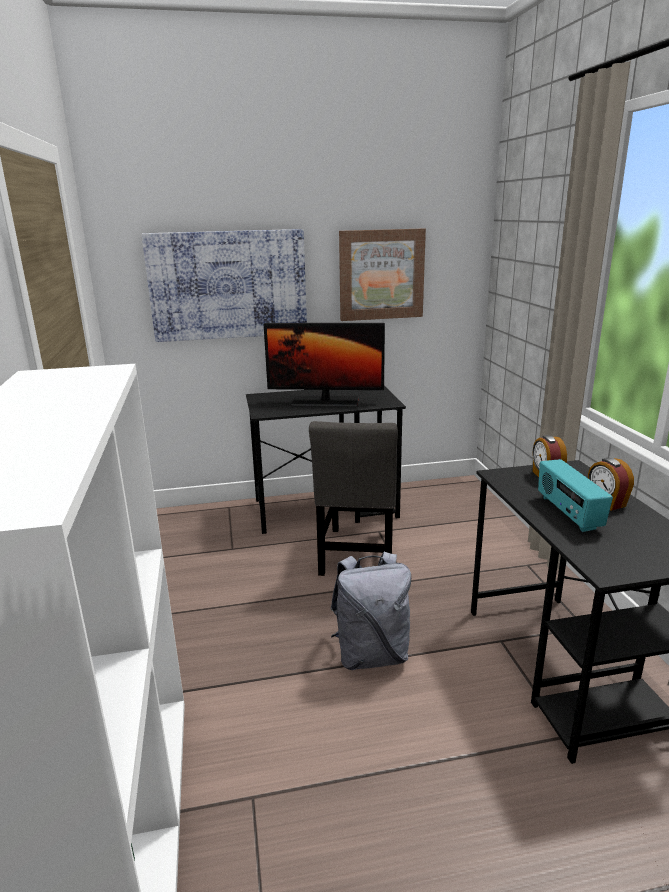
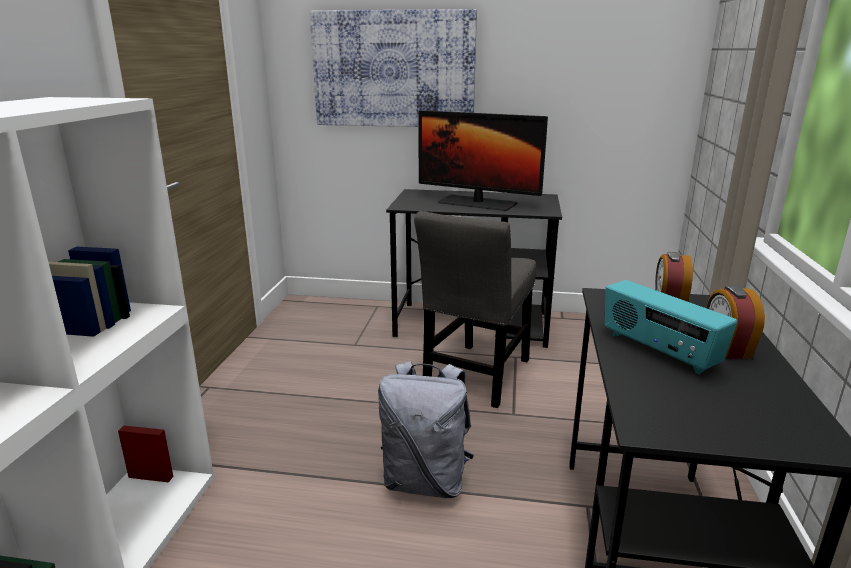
camera: 20 degrees right, 0 degrees up
picture [339,228,426,321] -> none
radio [538,459,613,532] -> radio turned 45 degrees counterclockwise [605,280,737,375]

